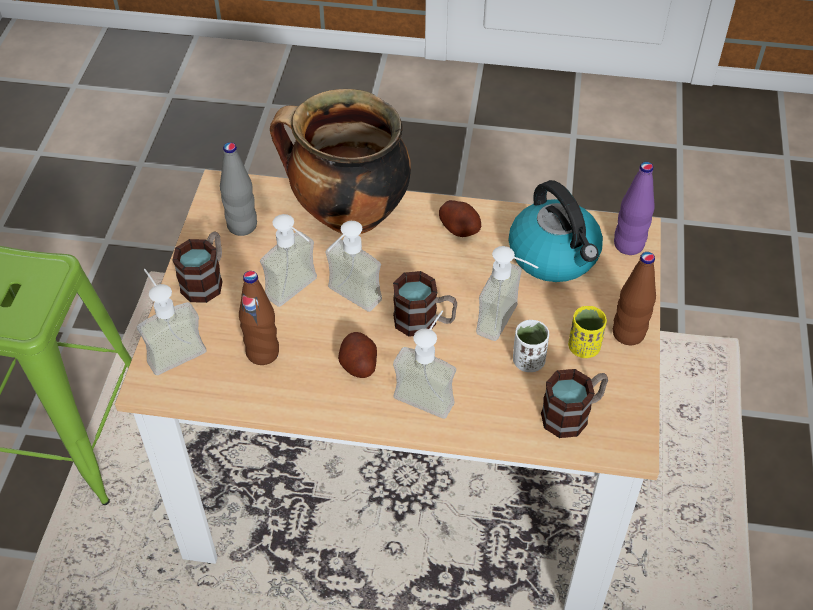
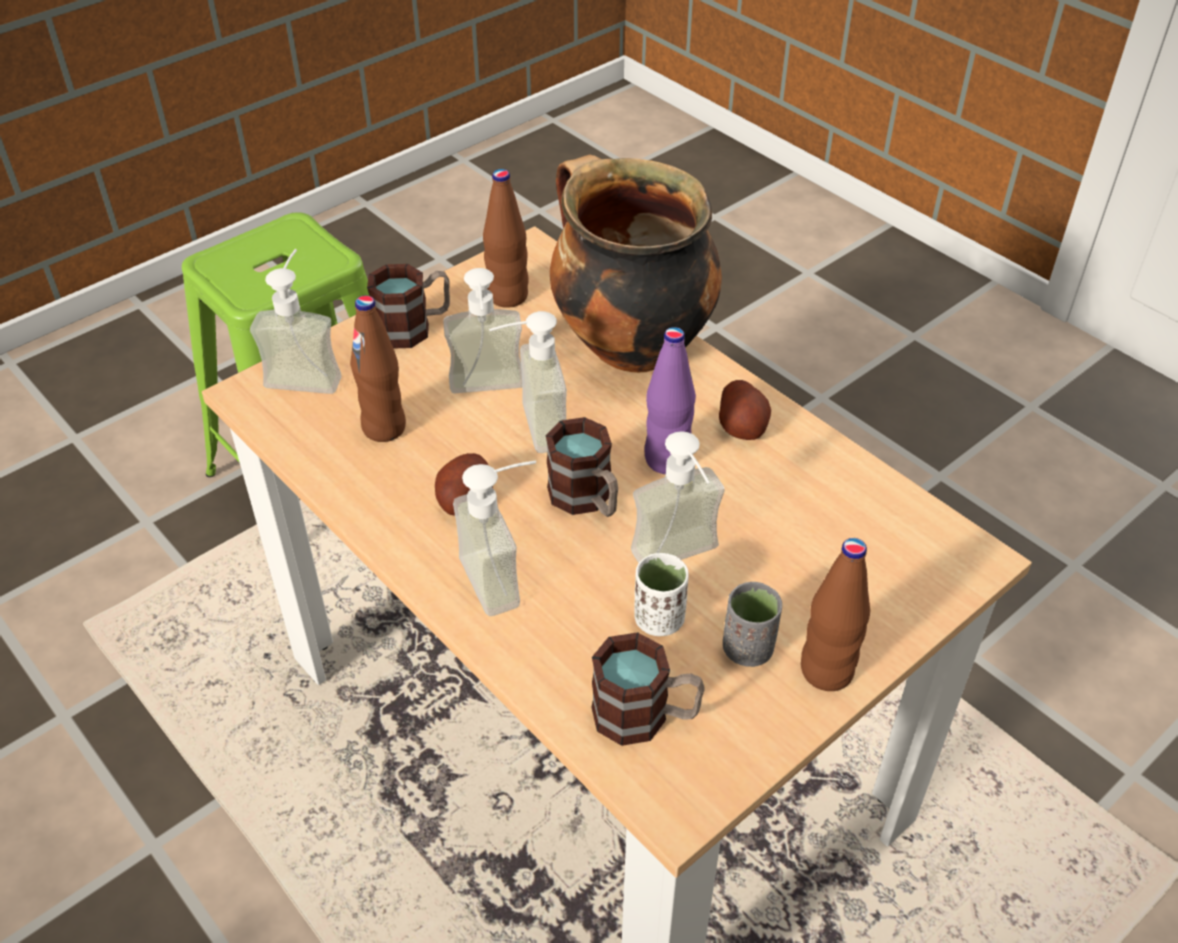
camera: 40 degrees right, 5 degrees down
grey bottle [220,142,257,236] -> brown bottle [483,169,529,308]
kettle [509,180,603,282] -> none
yellow cup [568,306,607,358] -> grey cup [723,582,782,667]
purple bottle [614,162,655,255] -> purple bottle moved to [645,327,696,474]

